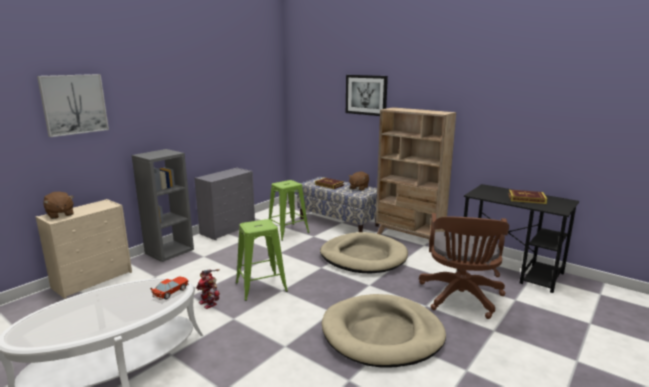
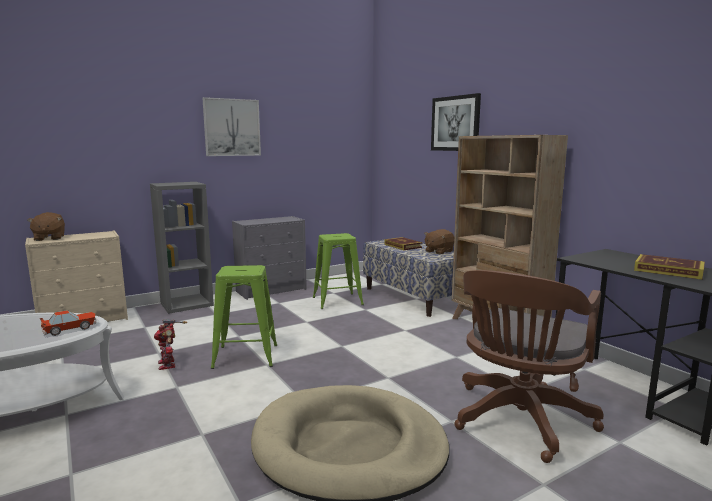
camera: 20 degrees right, 5 degrees down
picture [37,74,109,137] -> picture moved to [202,97,261,156]
beige dog bed [320,232,408,273] -> none

